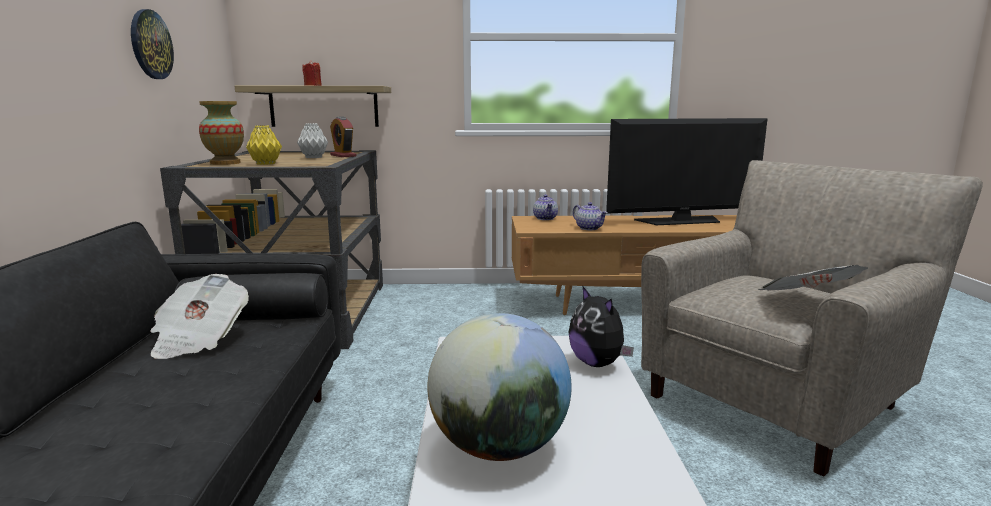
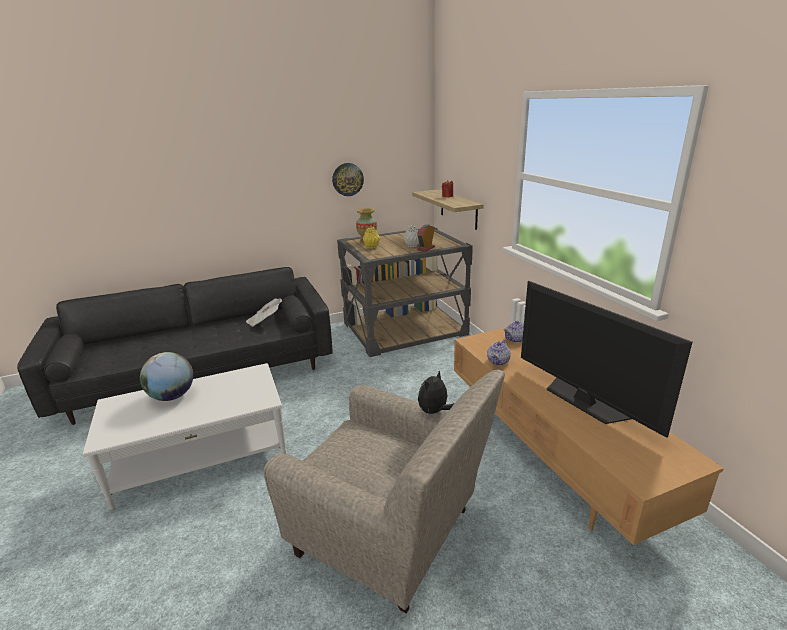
camera: 70 degrees right, 10 degrees up
plush toy [568,286,634,367] -> plush toy moved to [418,371,455,415]
newspaper [758,265,868,291] -> none

